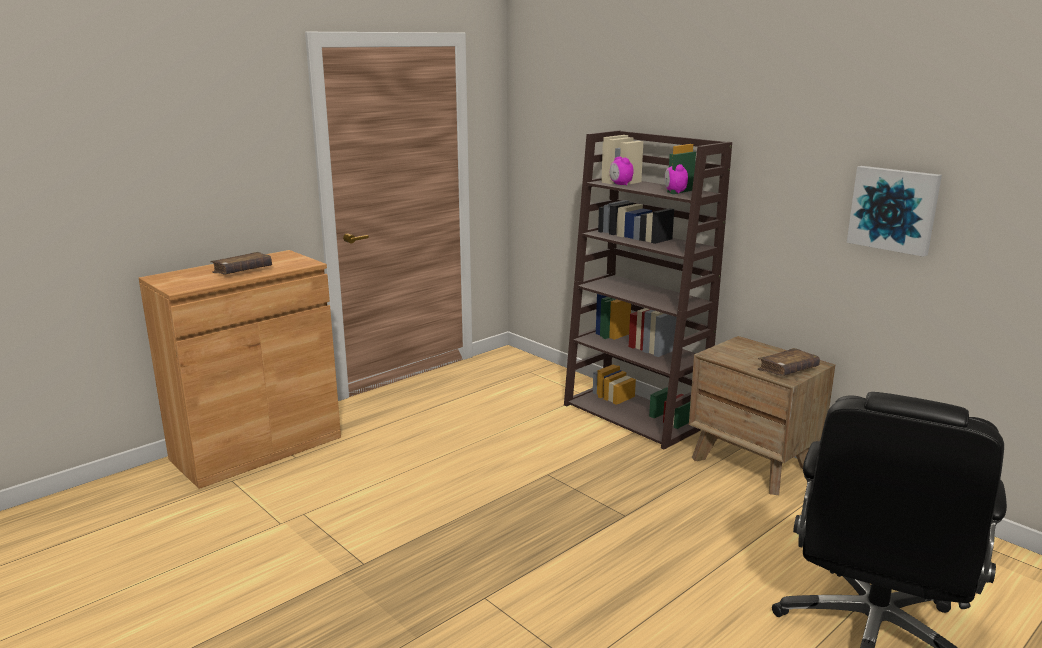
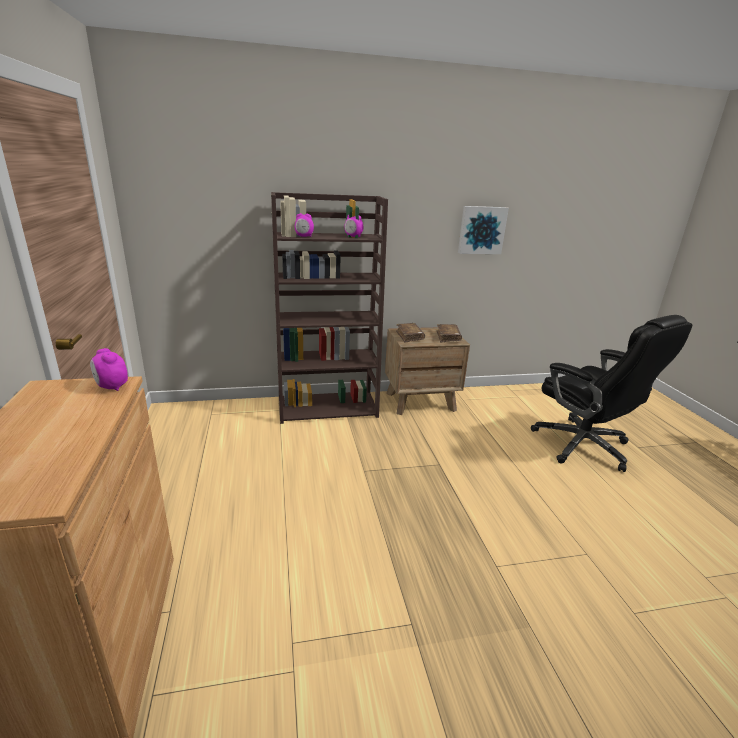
camera: 60 degrees left, 5 degrees up
brown book [210,252,272,275] -> brown book moved to [396,323,425,343]
none -> alarm clock [90,348,128,391]

